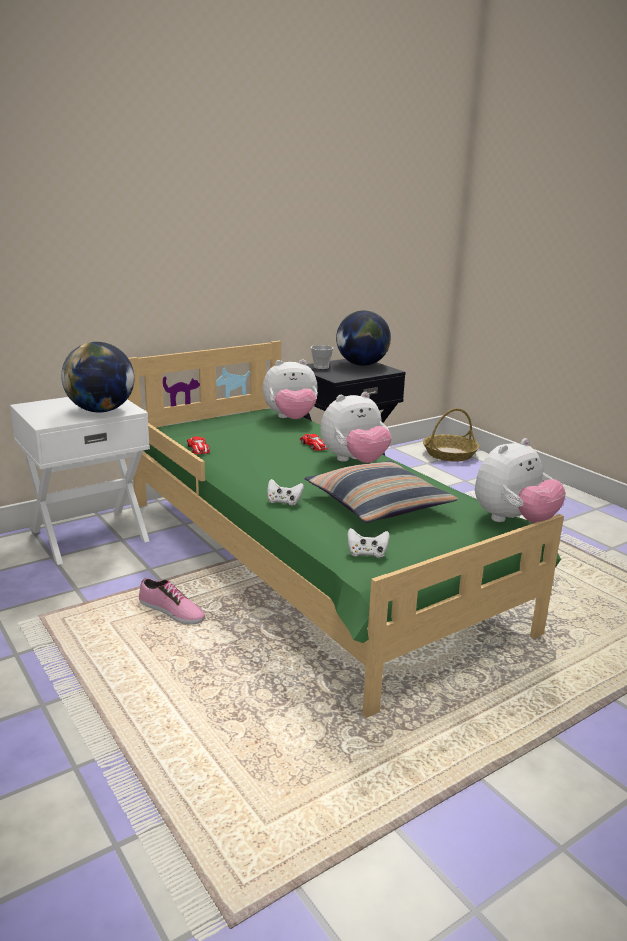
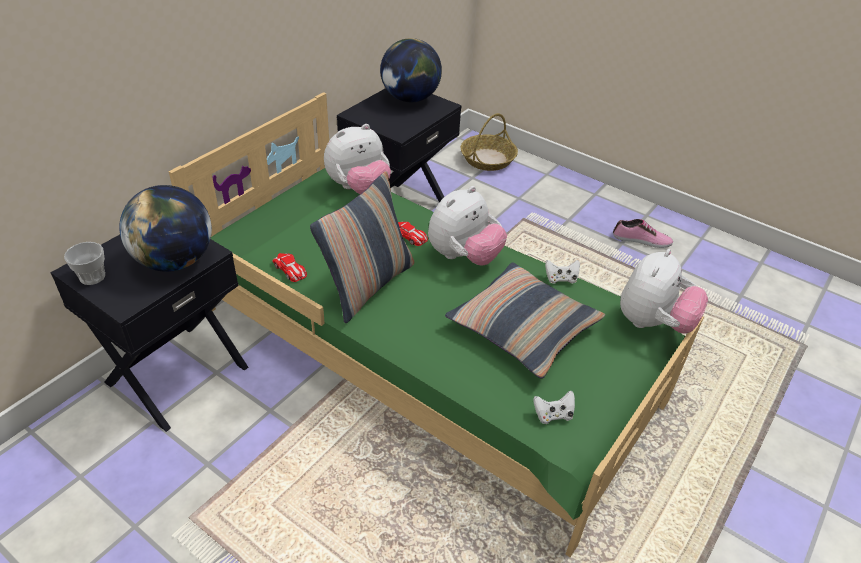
camera: 20 degrees left, 20 degrees up
white nightstand [10,397,150,565] -> black nightstand [51,235,248,432]
shoe [139,578,205,624] -> shoe moved to [613,219,673,248]
white game controller [267,479,304,506] -> white game controller moved to [545,260,580,284]
cup [311,345,333,369] -> cup moved to [64,242,105,285]
none -> pillow [310,171,414,323]

